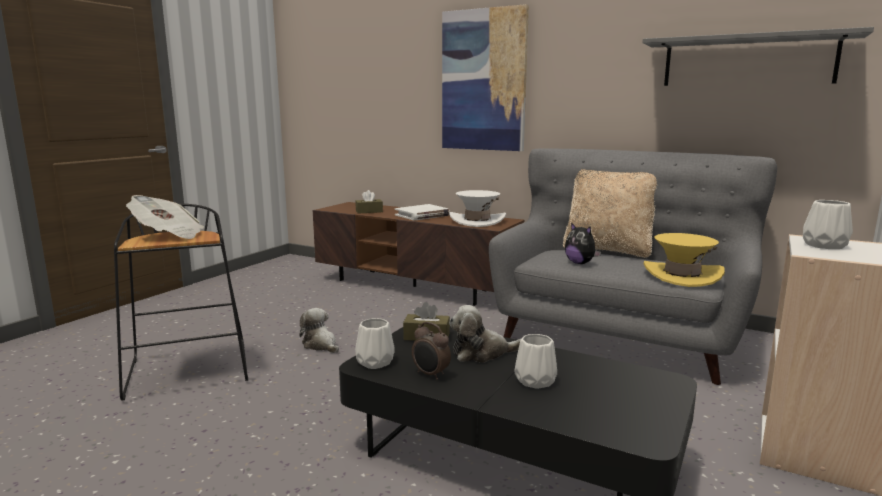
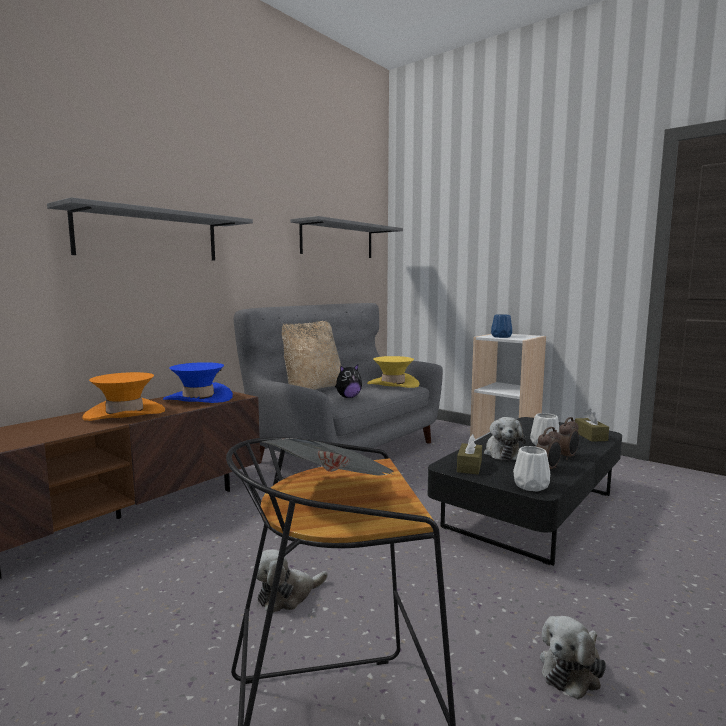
camera: 80 degrees left, 5 degrees down
brown tissue box [356,190,383,214] -> brown tissue box moved to [575,409,609,442]
white book [395,204,450,220] -> orange hat [82,372,165,421]
picture [442,4,529,151] -> grey shelf [47,197,253,261]
white hat [449,190,506,227] -> blue hat [163,362,233,403]
white vase [803,200,853,249] -> blue vase [491,314,512,338]
none -> plush toy [540,616,606,700]
none -> alarm clock [559,417,579,460]

